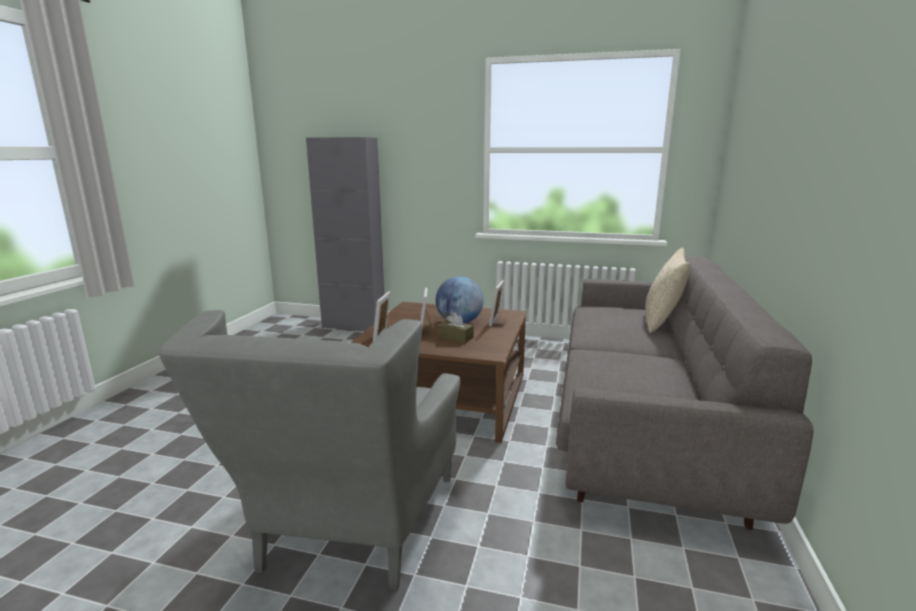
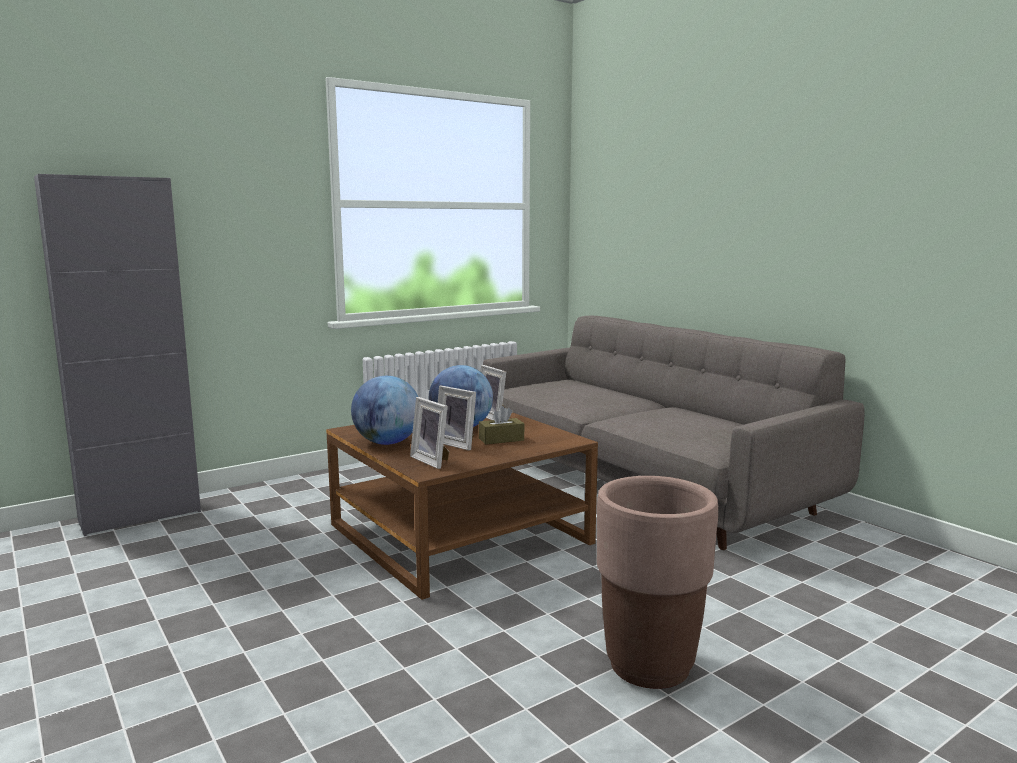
camera: 50 degrees left, 5 degrees down
grey armchair [159,310,461,591] -> brown planter [597,476,718,689]
beige pillow [645,247,690,333] -> none
none -> globe [351,376,418,445]

